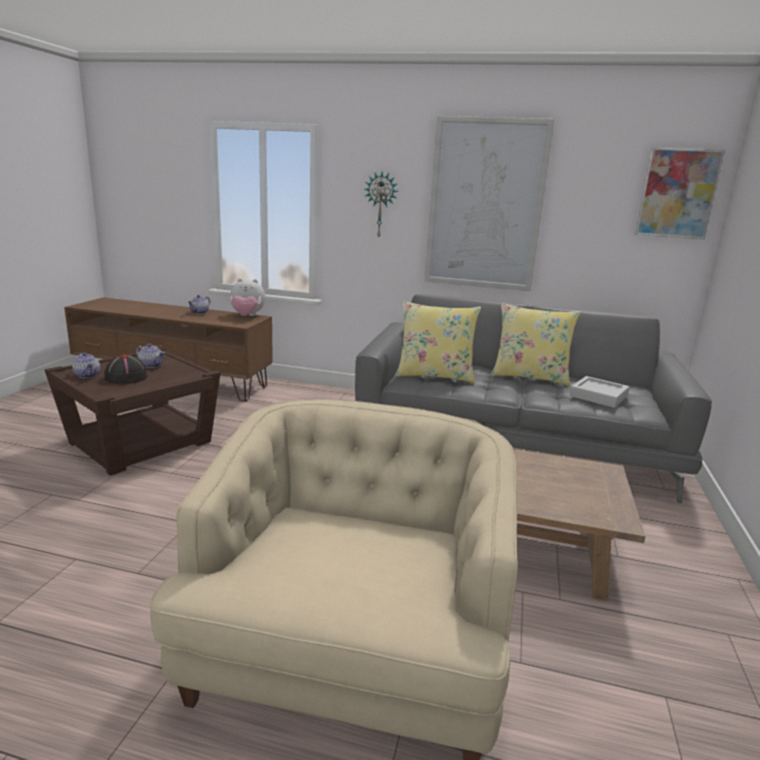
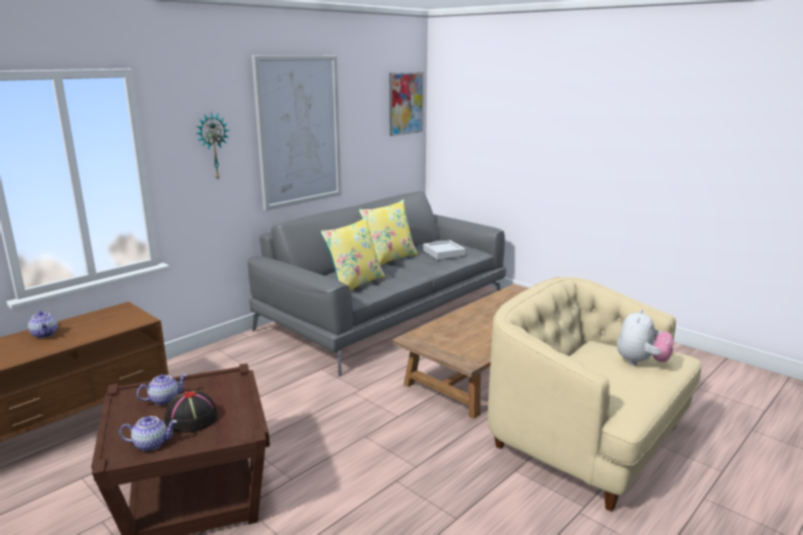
camera: 60 degrees left, 0 degrees up
plush toy [230,279,265,316] -> plush toy moved to [617,309,674,365]

